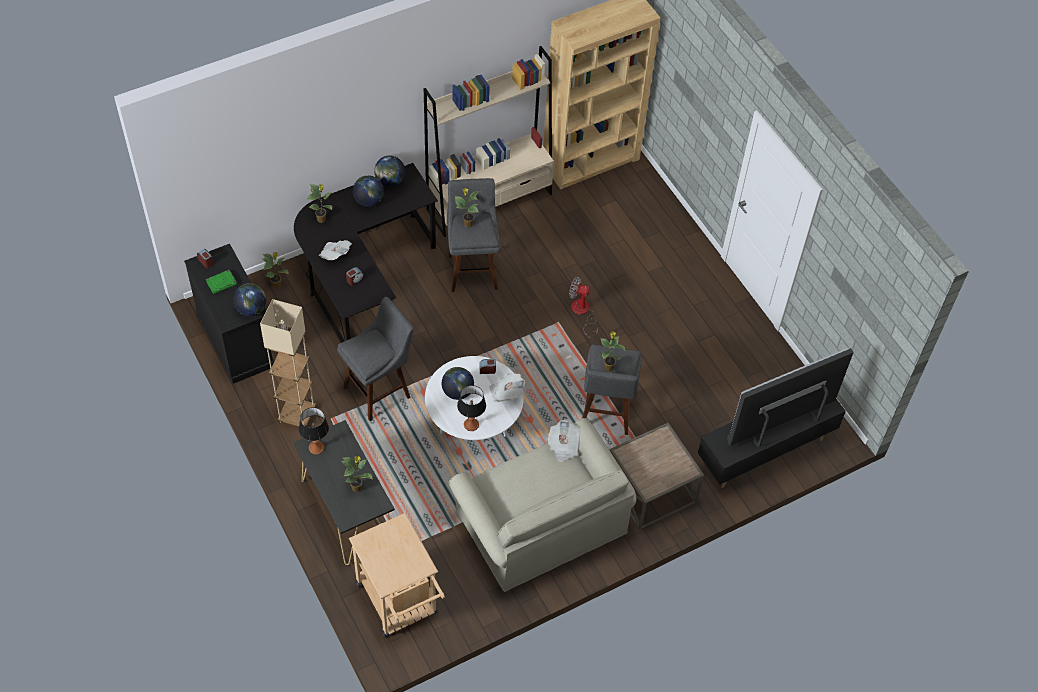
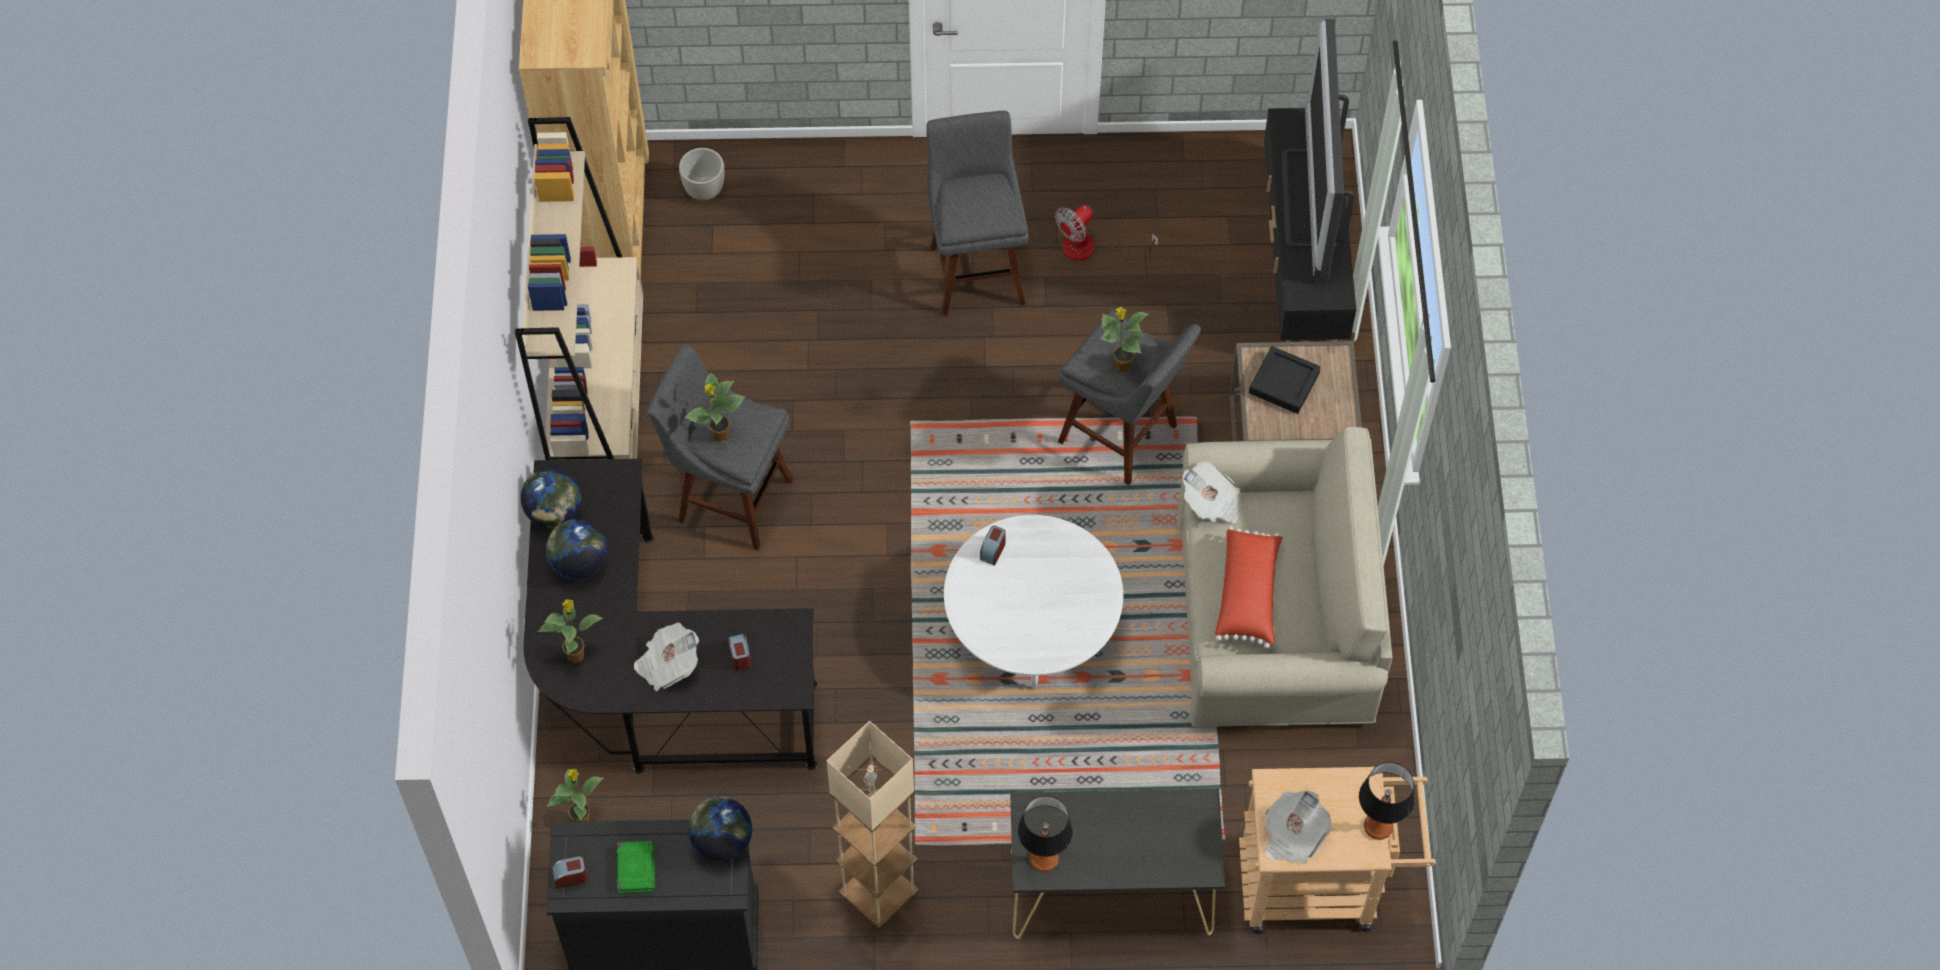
camera: 60 degrees left, 5 degrees up
grey stool [337,297,414,421] -> grey stool moved to [926,111,1029,316]
potted plant [341,456,373,492] -> none
globe [442,367,474,400] -> none
table lamp [457,385,486,431] -> table lamp moved to [1359,762,1415,840]
newspaper [489,374,525,402] -> newspaper moved to [1264,790,1331,864]
fan [569,277,598,338] -> fan moved to [1055,204,1158,264]
none -> grey planter [679,148,724,200]
none -> red pillow [1215,526,1283,648]
none -> black tray [1249,346,1321,414]

